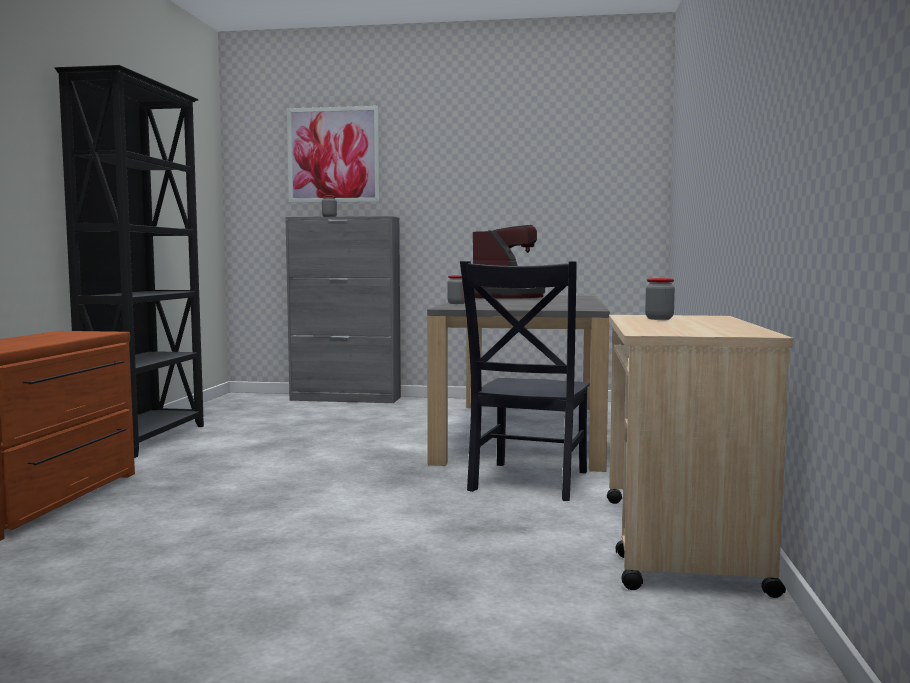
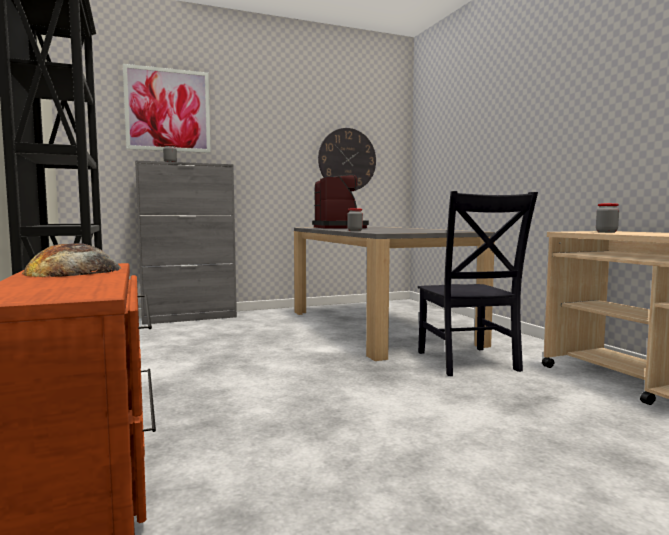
camera: 30 degrees left, 0 degrees up
none -> bread [22,243,121,277]
none -> wall clock [318,128,376,191]

